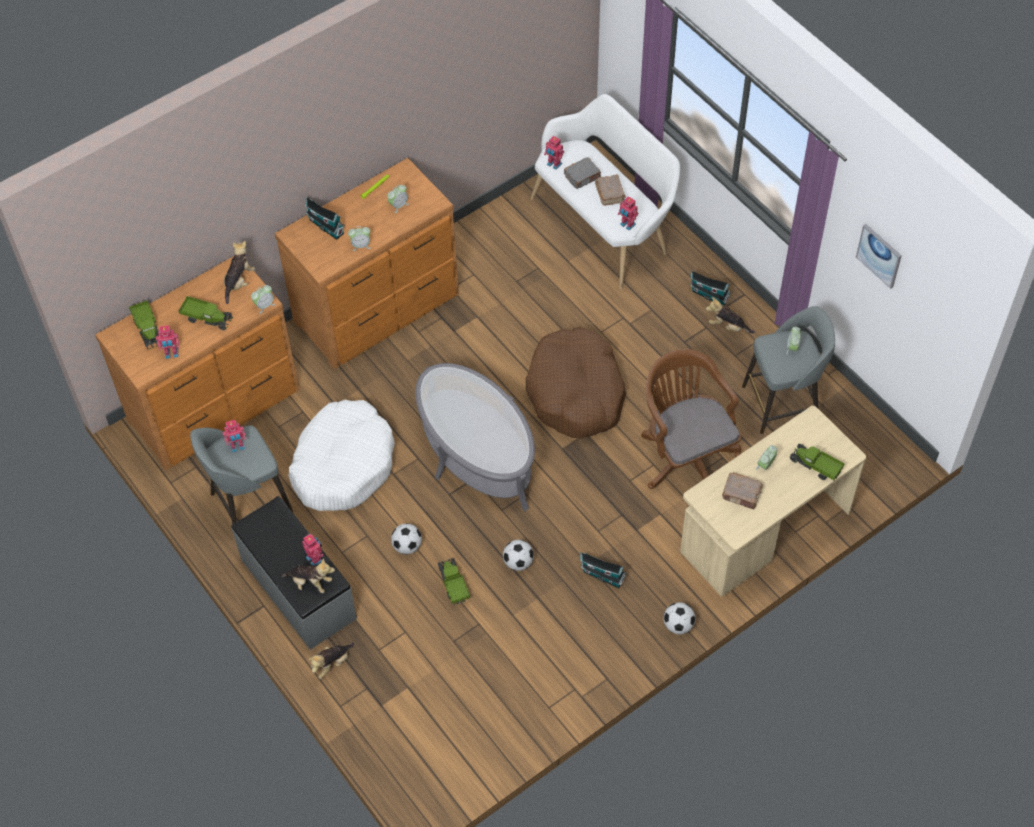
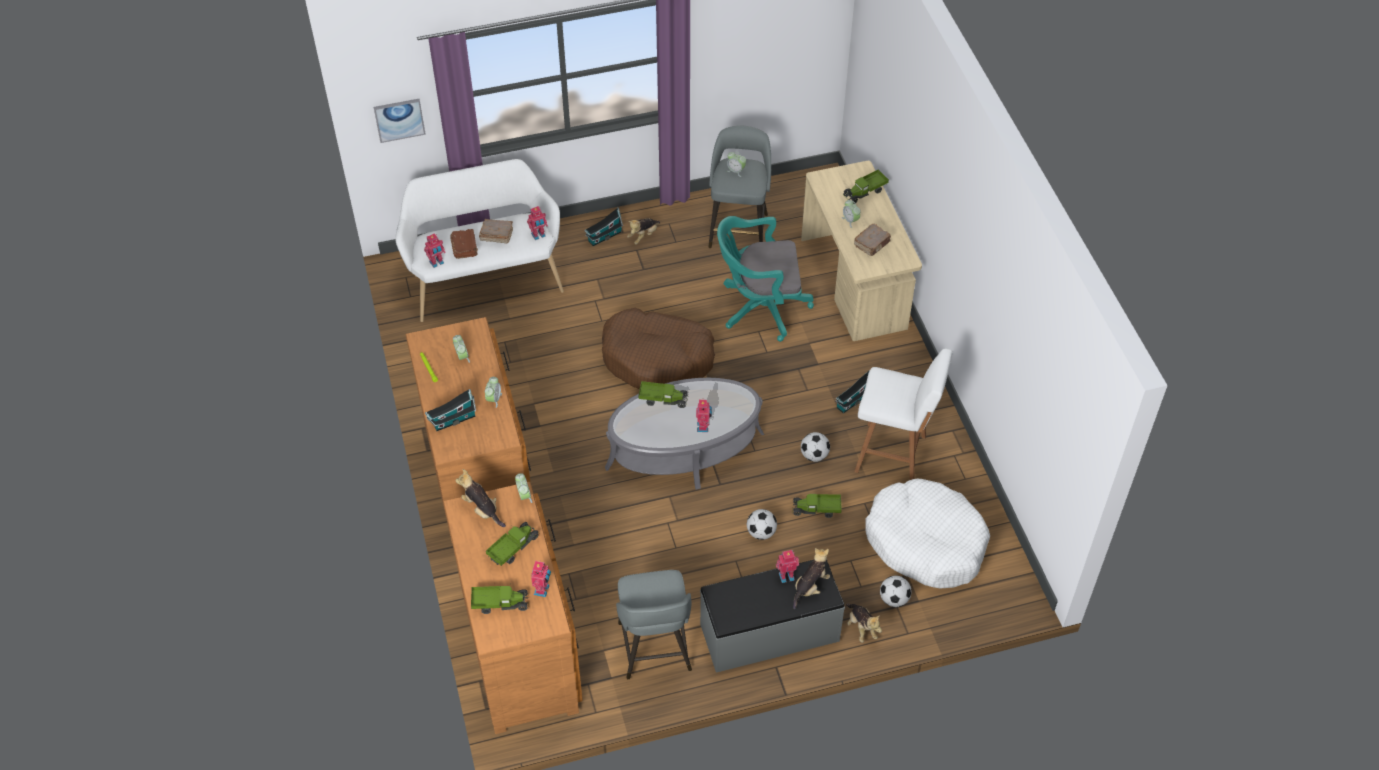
camera: 70 degrees left, 5 degrees down
toy robot [223,420,246,452] -> toy robot moved to [696,400,712,432]
white dog bed [288,400,395,511] -> white dog bed moved to [865,479,990,589]
grey book [564,157,601,189] -> brown book [450,229,478,259]
brown office chair [641,349,741,489] -> turquoise office chair [717,216,814,342]
football [664,602,696,634] -> football moved to [880,576,912,607]
picture [856,224,902,289] -> picture moved to [374,99,426,143]
none -> toy truck [638,381,688,408]
none -> white stool [854,348,953,480]

